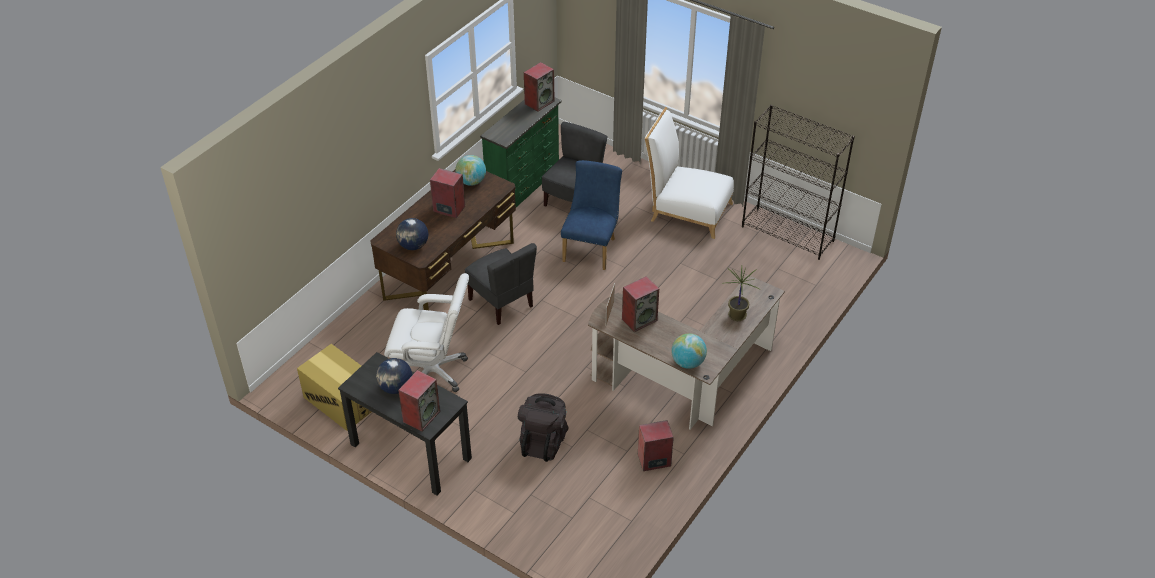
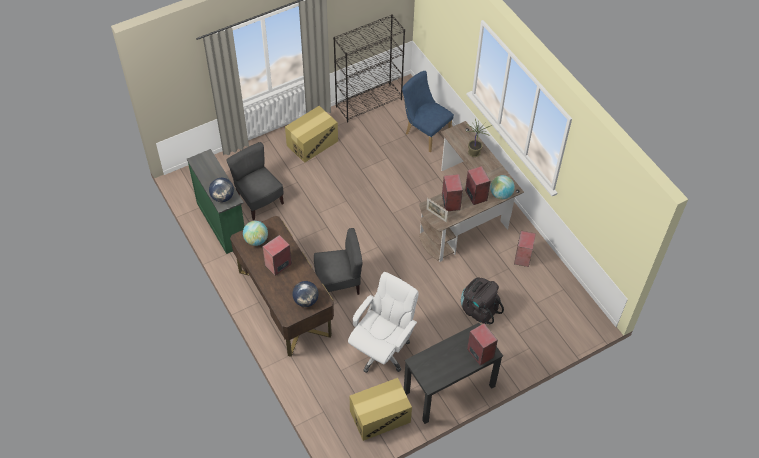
camera: 65 degrees left, 10 degrees up
globe [376,358,412,394] -> globe moved to [209,178,234,202]
speaker [524,62,555,111] -> speaker moved to [465,166,491,205]
blue chair [561,160,622,270] -> blue chair moved to [402,71,454,152]
white chair [645,107,734,239] -> cardboard box [285,106,338,163]

